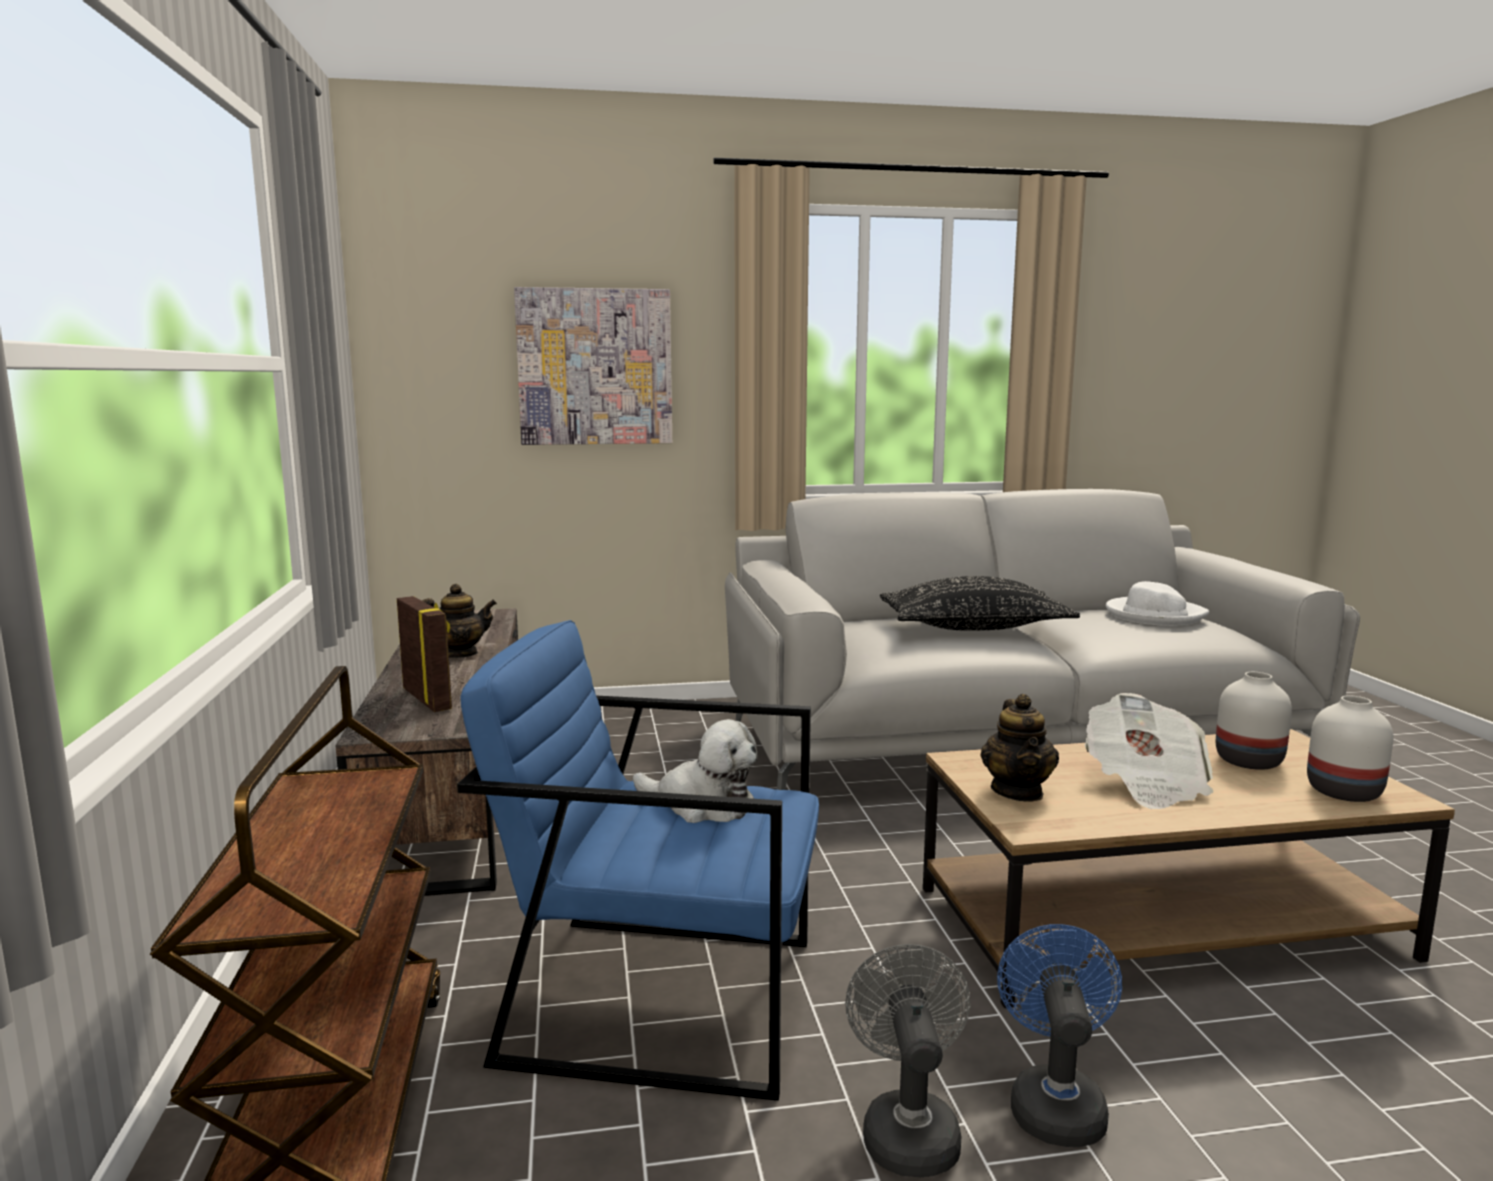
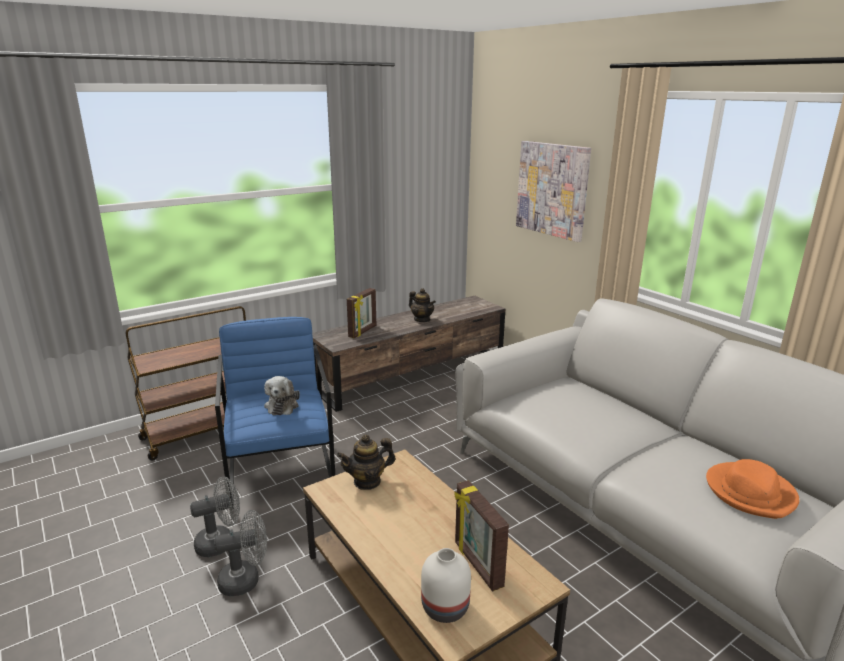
camera: 65 degrees right, 10 degrees up
black pillow [880,576,1080,631] -> none
blue fan [997,924,1122,1147] -> grey fan [214,510,267,596]
newspaper [1085,693,1213,809] -> none
white hat [1106,581,1209,626] -> orange hat [706,459,799,519]
white vase [1216,672,1292,770] -> picture frame [454,480,509,591]

